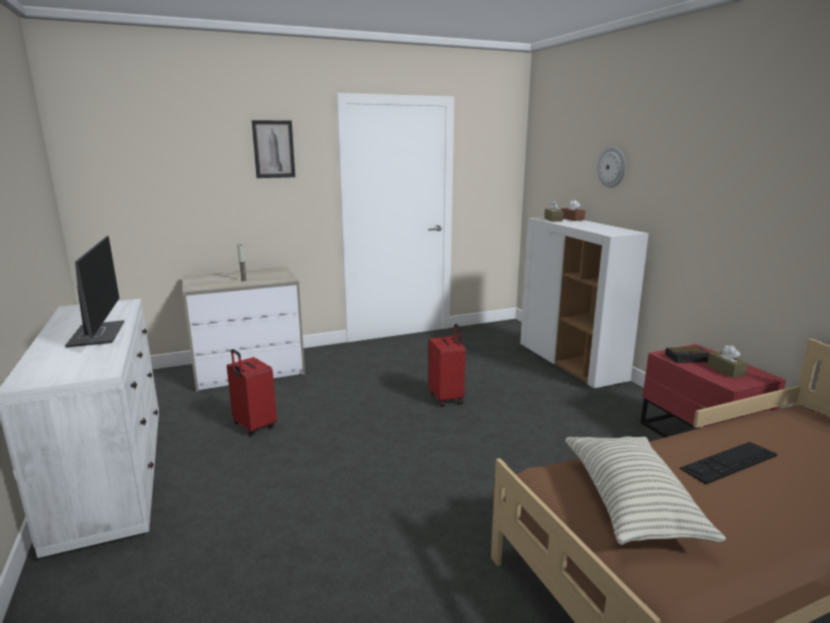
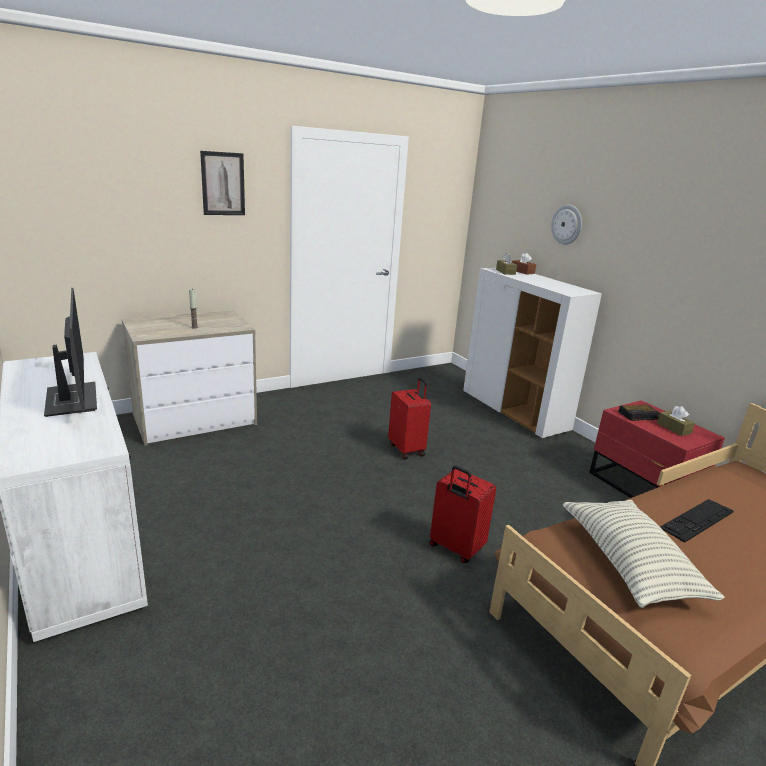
camera: 10 degrees left, 5 degrees up
red suitcase [227,349,277,436] -> red suitcase moved to [430,465,496,563]

